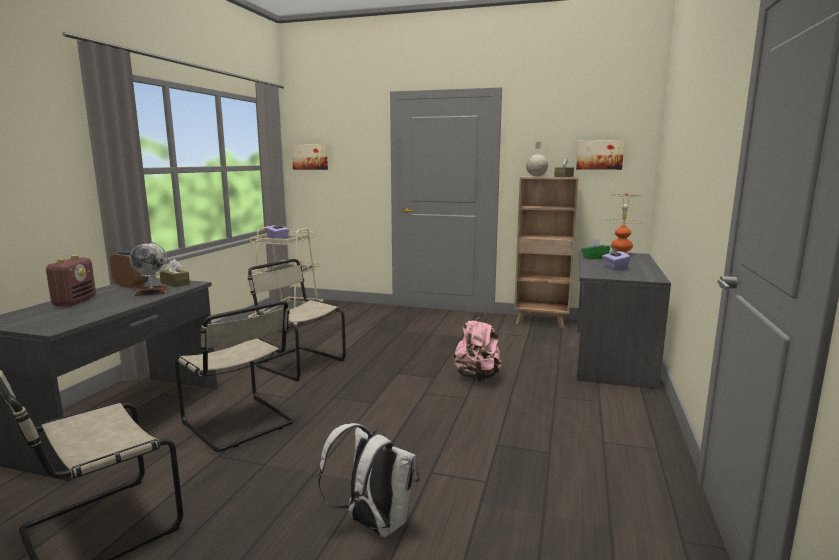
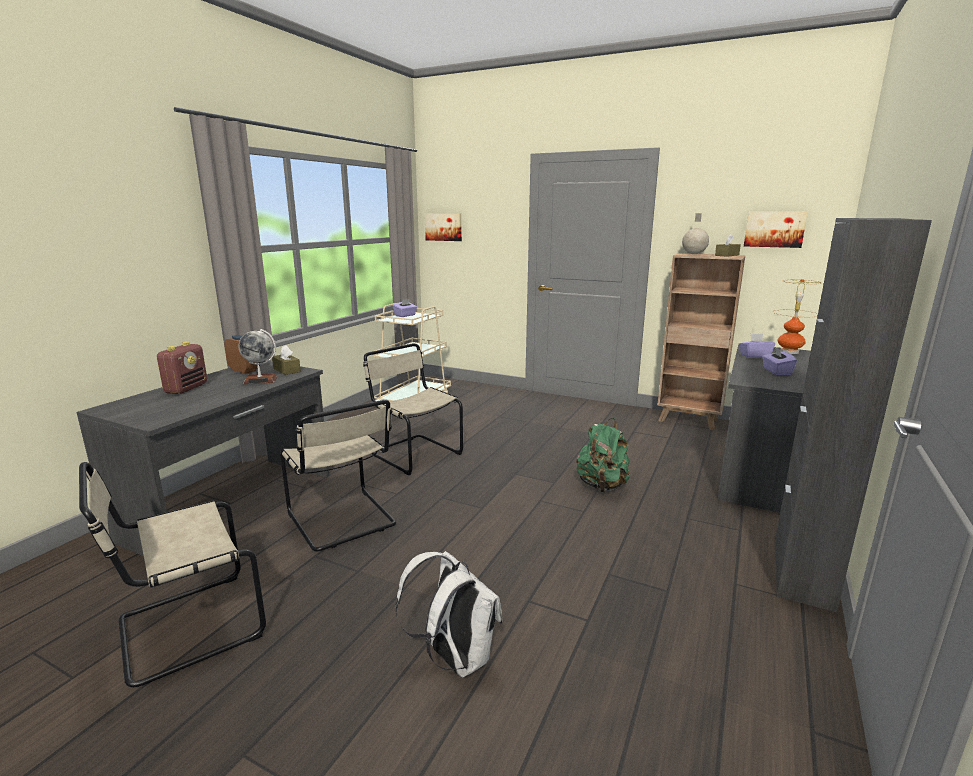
camera: 10 degrees right, 5 degrees up
pink backpack [454,314,502,381] -> green backpack [576,418,630,492]
green tissue box [581,239,610,260] -> purple tissue box [739,334,775,358]
none -> black cabinet [775,218,932,612]

